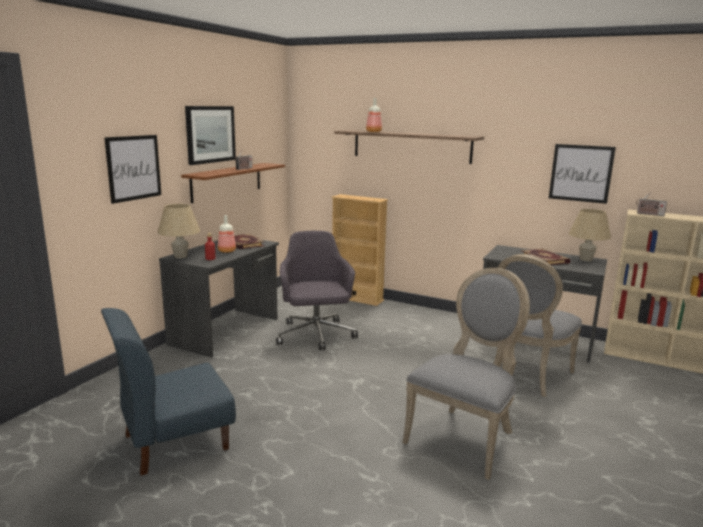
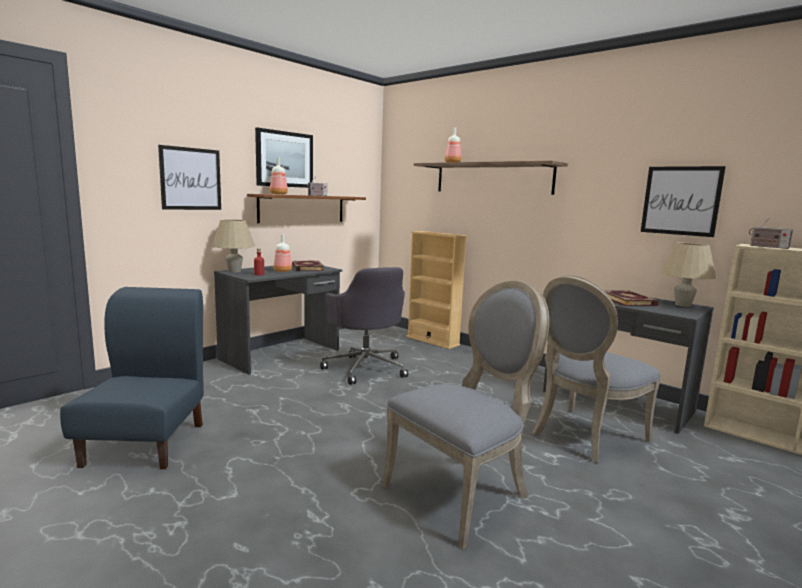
camera: 15 degrees right, 5 degrees down
blue chair [101,308,236,476] -> blue chair turned 105 degrees clockwise [60,287,204,469]
grey office chair [276,231,358,350] -> grey office chair turned 150 degrees clockwise [320,267,408,385]
none -> bottle [270,157,288,195]

